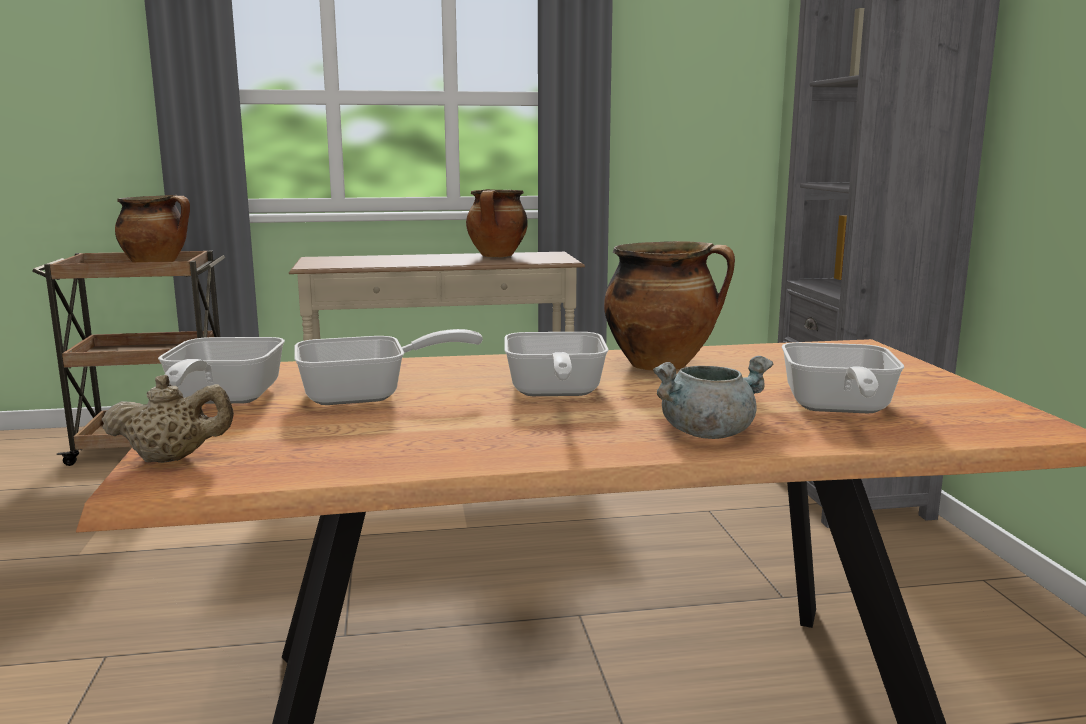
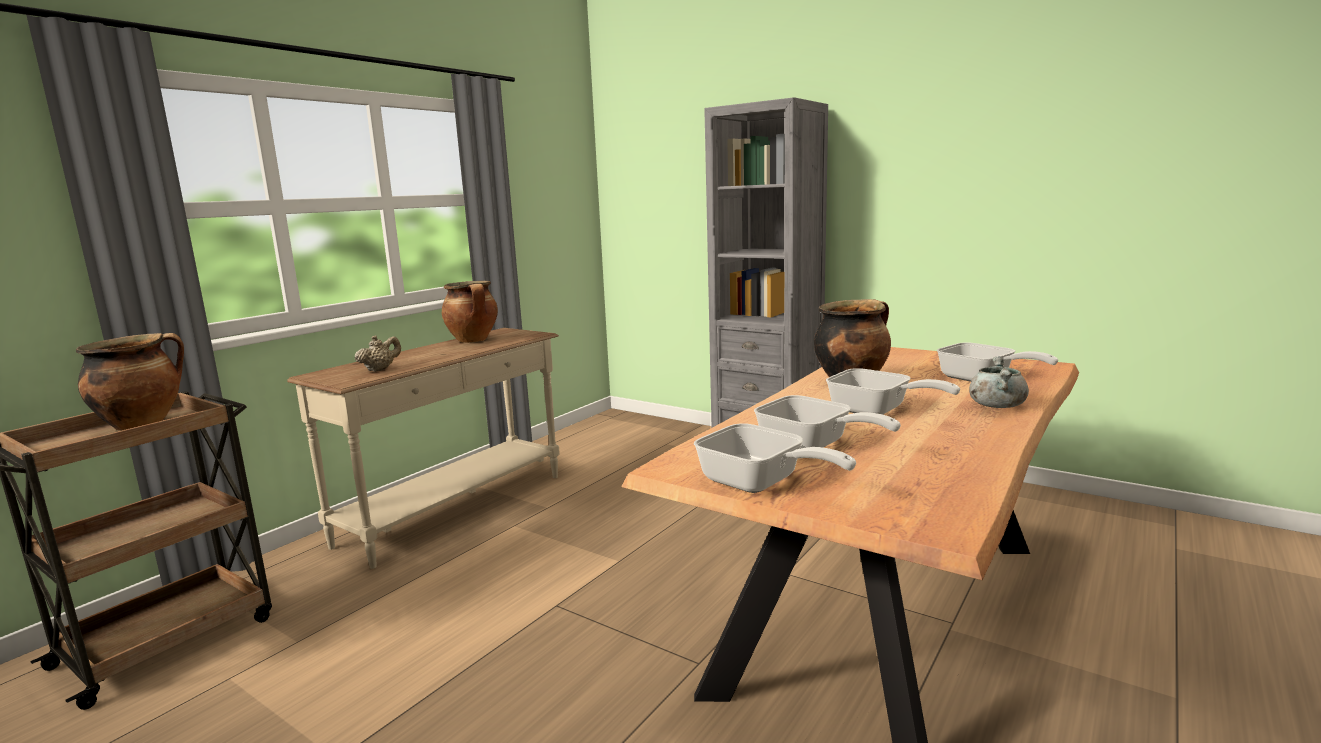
camera: 45 degrees left, 0 degrees up
beige teapot [102,375,234,463] -> beige teapot moved to [355,335,401,372]
frying pan [295,329,483,405] -> frying pan turned 105 degrees clockwise [754,395,901,449]

